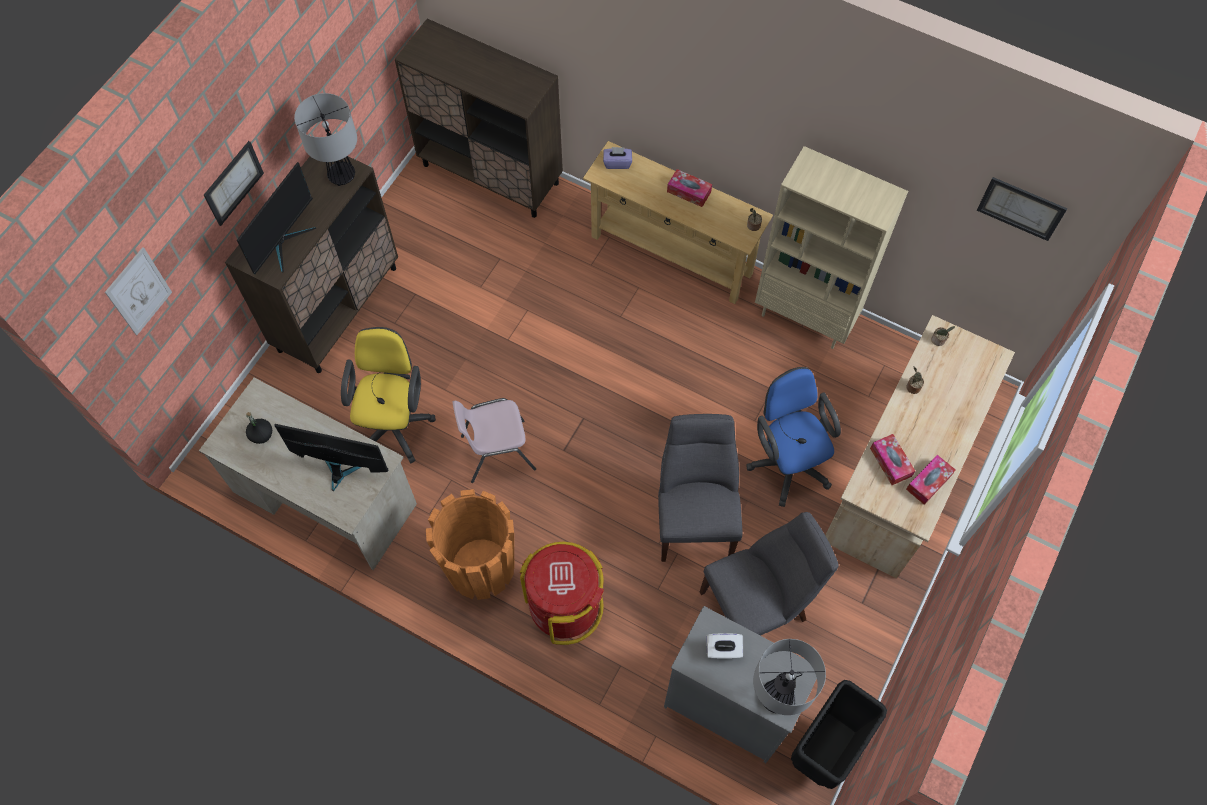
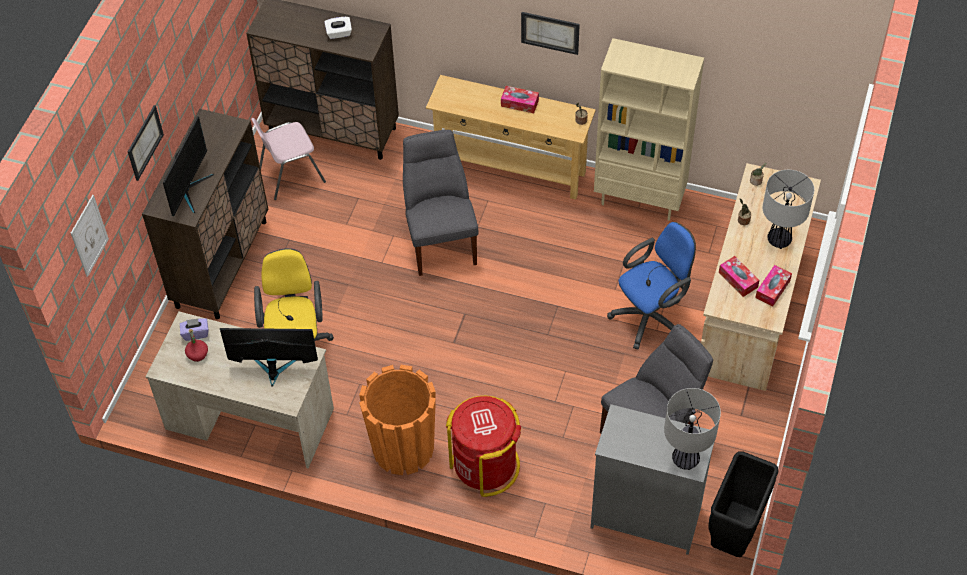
camera: 10 degrees left, 10 degrees down
black bottle [246,412,272,444] -> red bottle [185,329,208,362]
table lamp [294,93,357,186] -> table lamp moved to [763,170,814,249]
pink chair [452,398,536,483] -> pink chair moved to [251,118,326,200]
purple tissue box [603,147,632,169] -> purple tissue box moved to [180,318,209,341]
grey chair [658,414,742,562] -> grey chair moved to [403,130,479,276]
white tissue box [706,633,743,659] -> white tissue box moved to [324,17,352,39]
blue office chair [746,367,841,507] -> blue office chair turned 90 degrees clockwise [607,222,696,350]
picture [977,177,1067,241] -> picture moved to [521,12,580,55]

